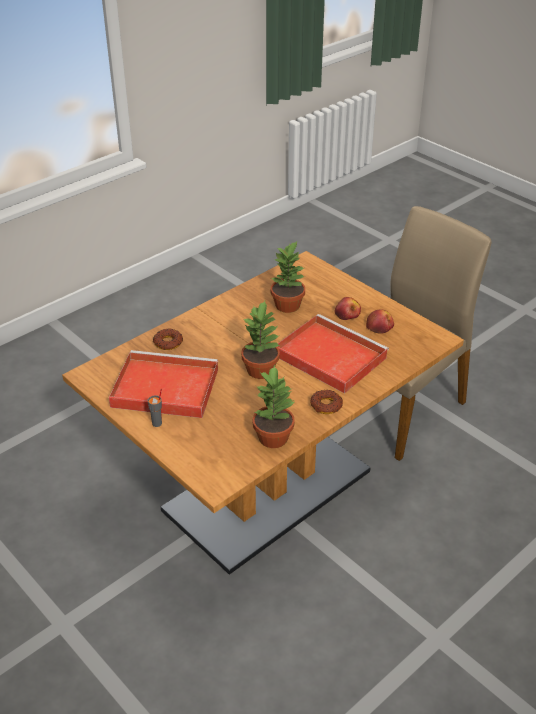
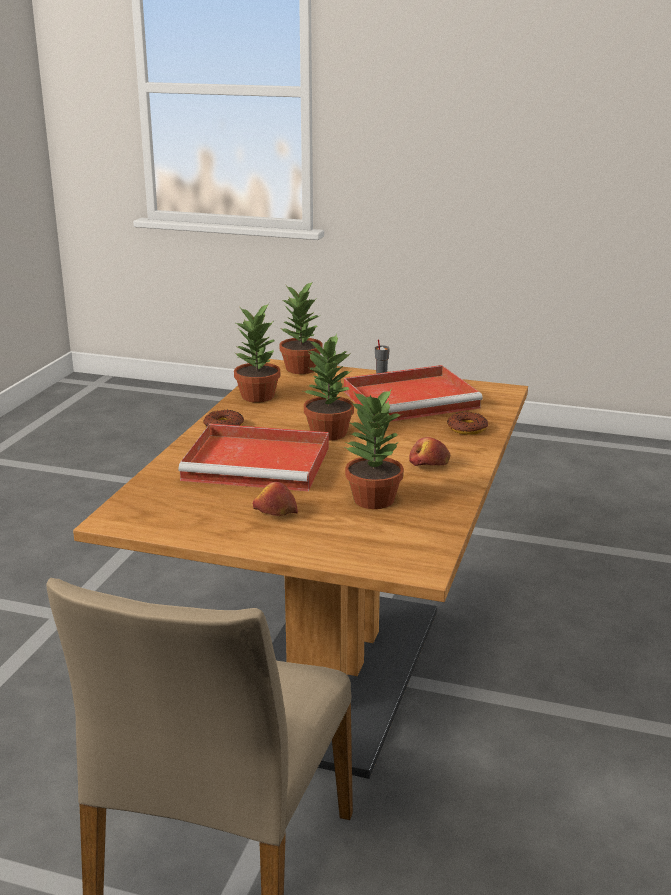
camera: 150 degrees right, 15 degrees down
apple [366,309,394,334] -> apple moved to [409,437,450,466]
none -> potted plant [280,281,322,374]

